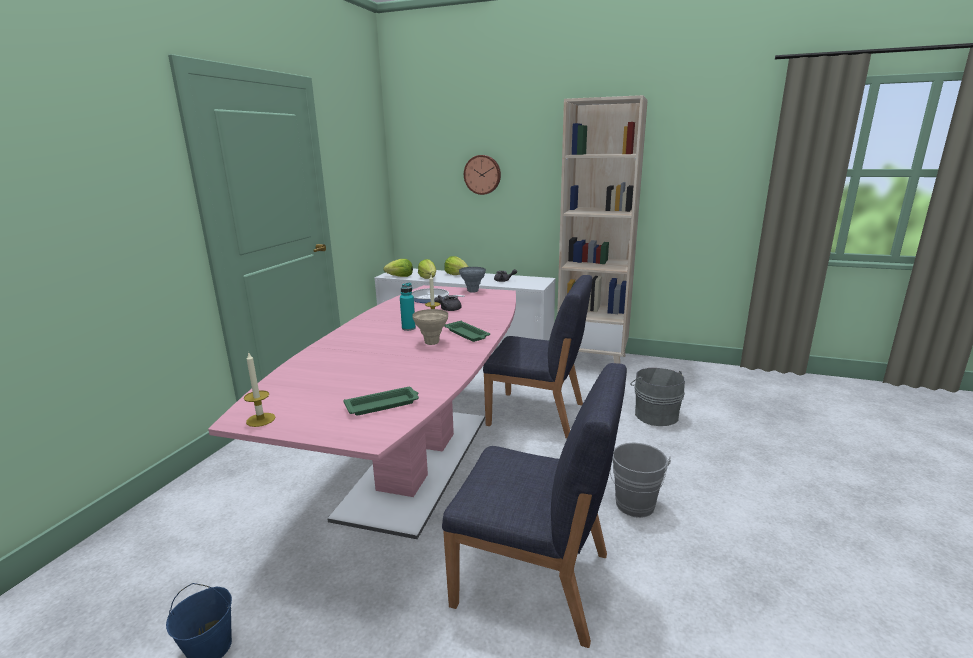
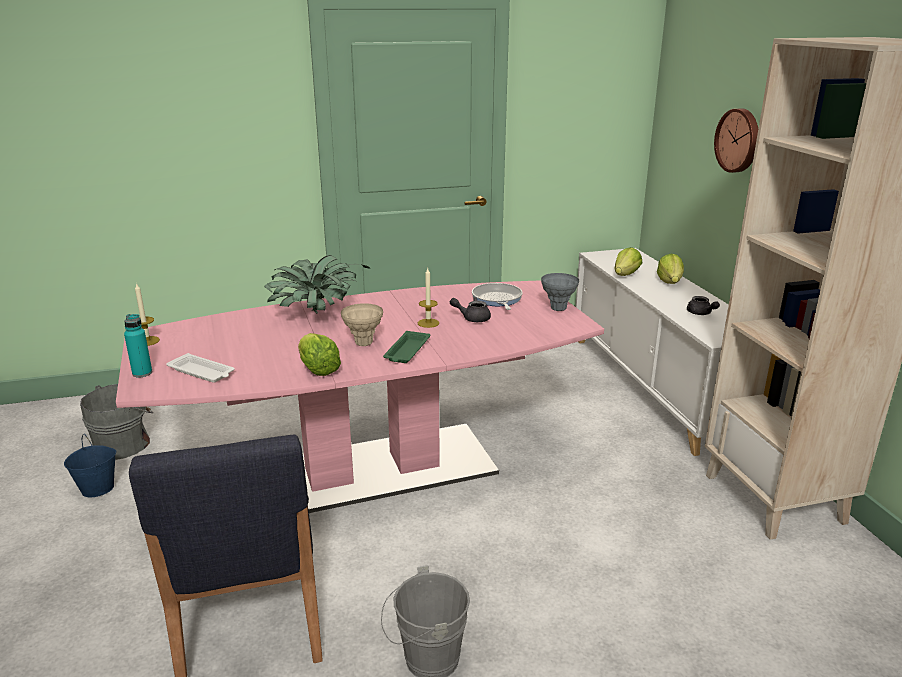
camera: 55 degrees right, 5 degrees up
green tray [344,387,419,416] -> white tray [166,353,235,383]
lettuce [384,259,413,277] -> lettuce moved to [298,333,341,376]
turquoise bottle [400,283,416,331] -> turquoise bottle moved to [124,314,152,378]
blue chair [483,275,593,438] -> none
grey bucket [630,368,685,426] -> grey bucket moved to [80,384,153,460]
none -> potted plant [264,255,370,314]

